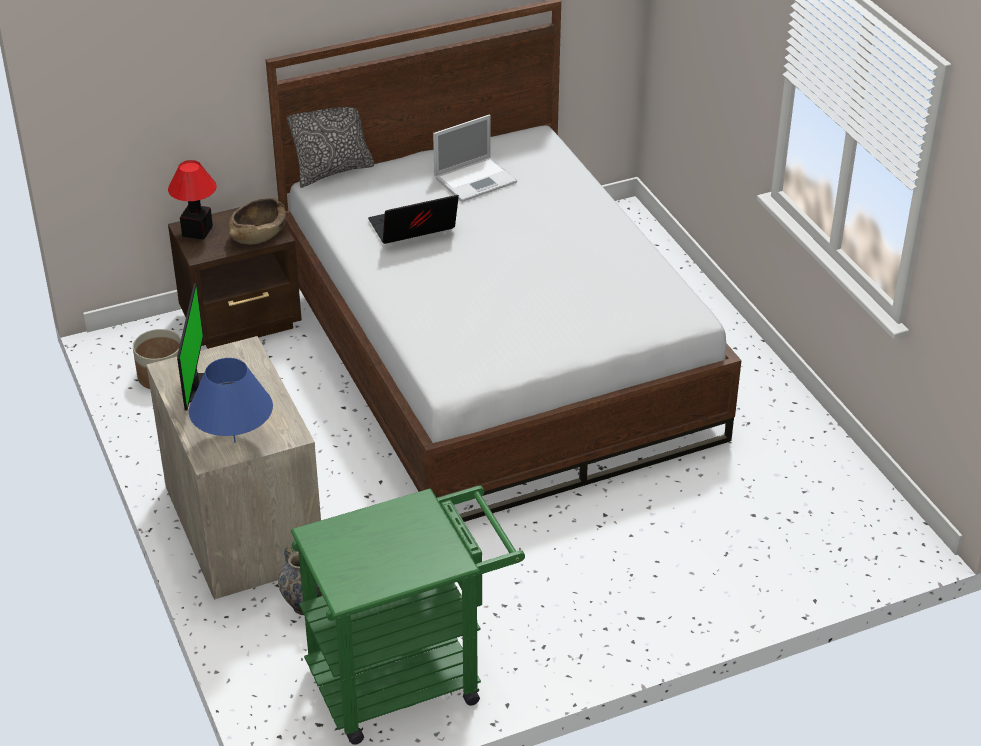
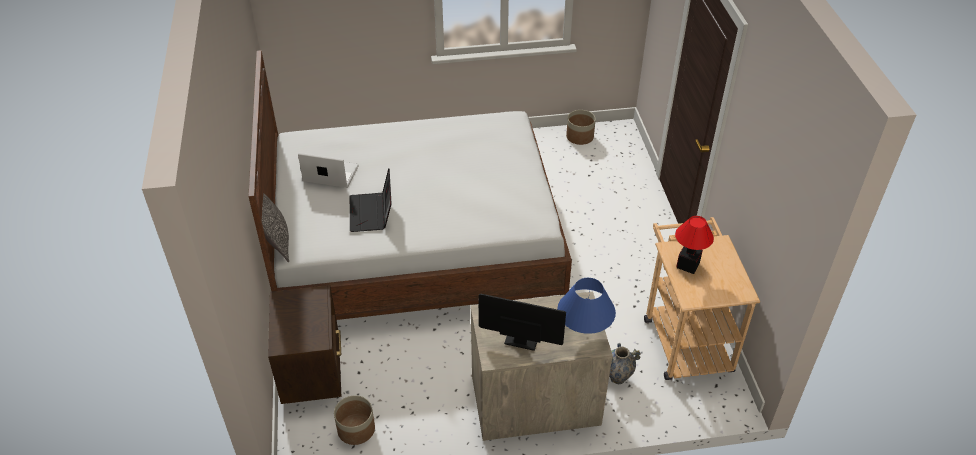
camera: 75 degrees left, 5 degrees up
table lamp [168,160,217,240] -> table lamp moved to [675,216,714,274]
brown bowl [229,198,286,244] -> none
green cart [291,486,525,745] -> beige cart [644,217,760,380]
laptop [433,115,517,202] -> laptop turned 60 degrees counterclockwise [298,153,359,188]
none -> planter [566,110,596,145]

